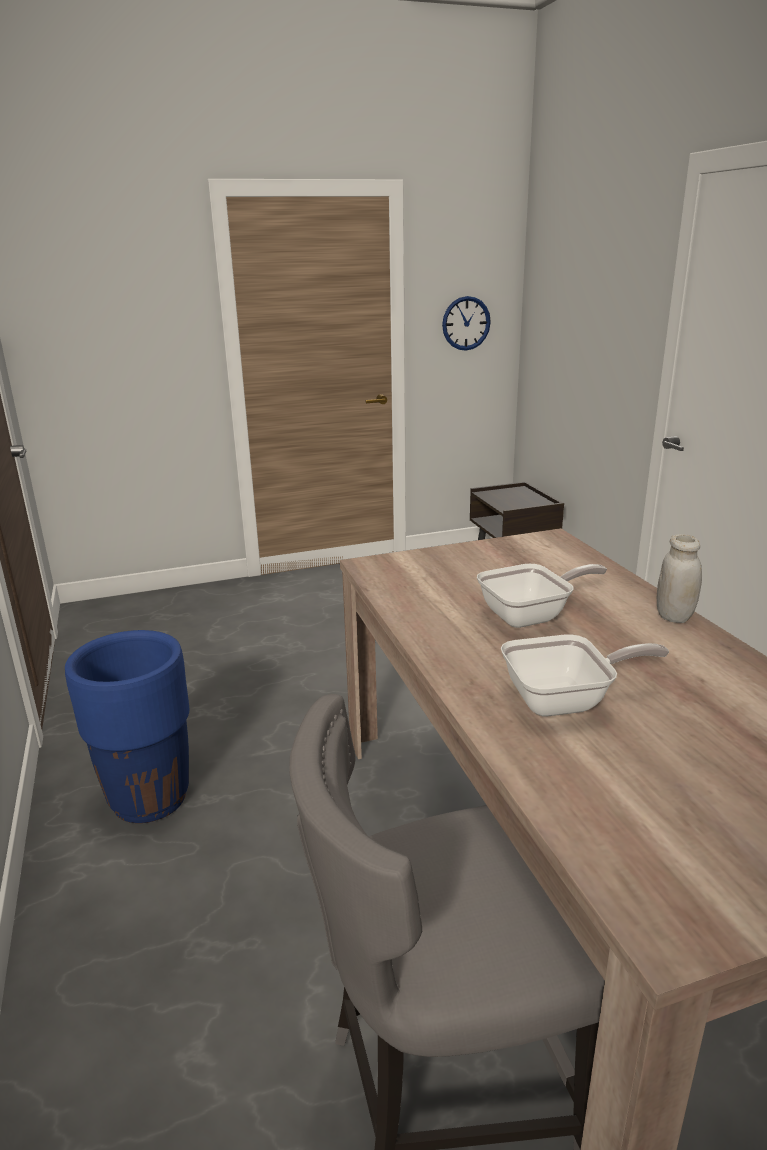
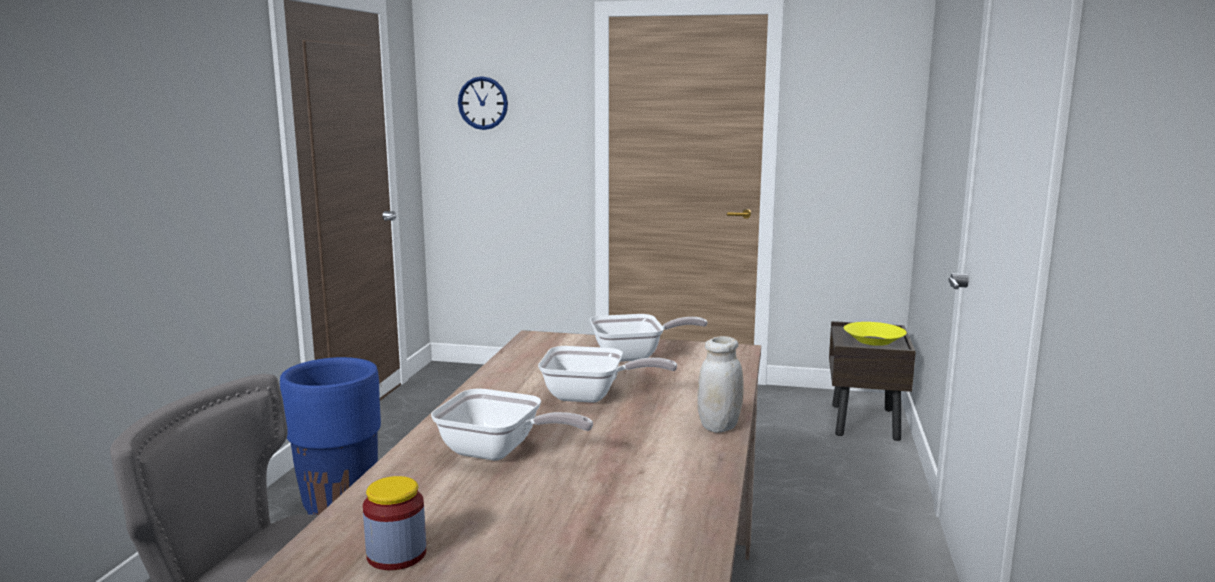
camera: 30 degrees right, 10 degrees down
wall clock [442,296,491,351] -> wall clock moved to [458,76,508,130]
none -> jar [363,476,426,570]
none -> frying pan [590,314,708,362]
none -> yellow bowl [844,322,907,346]

